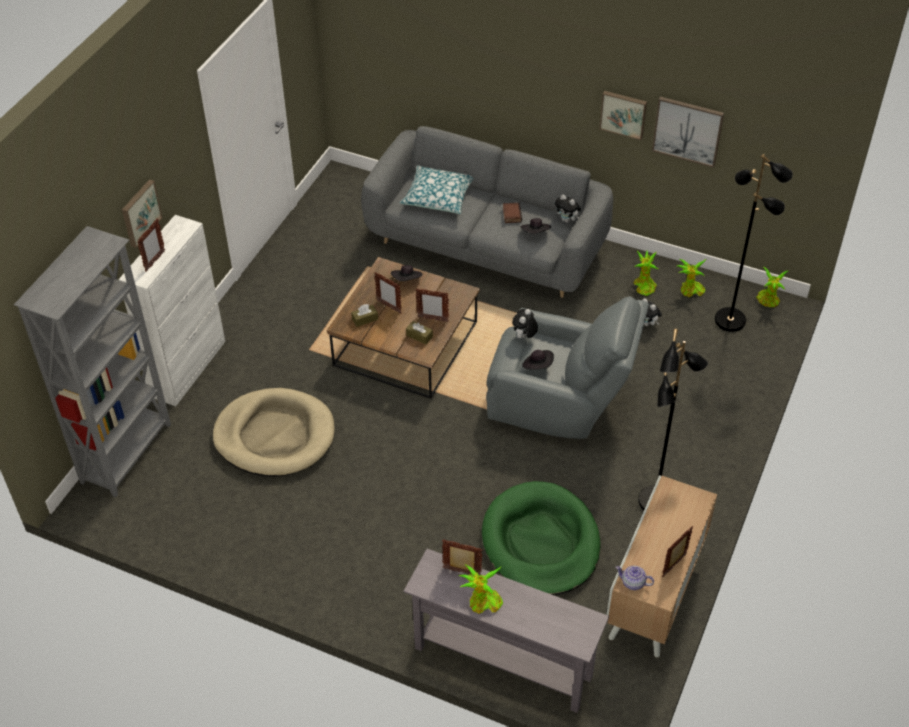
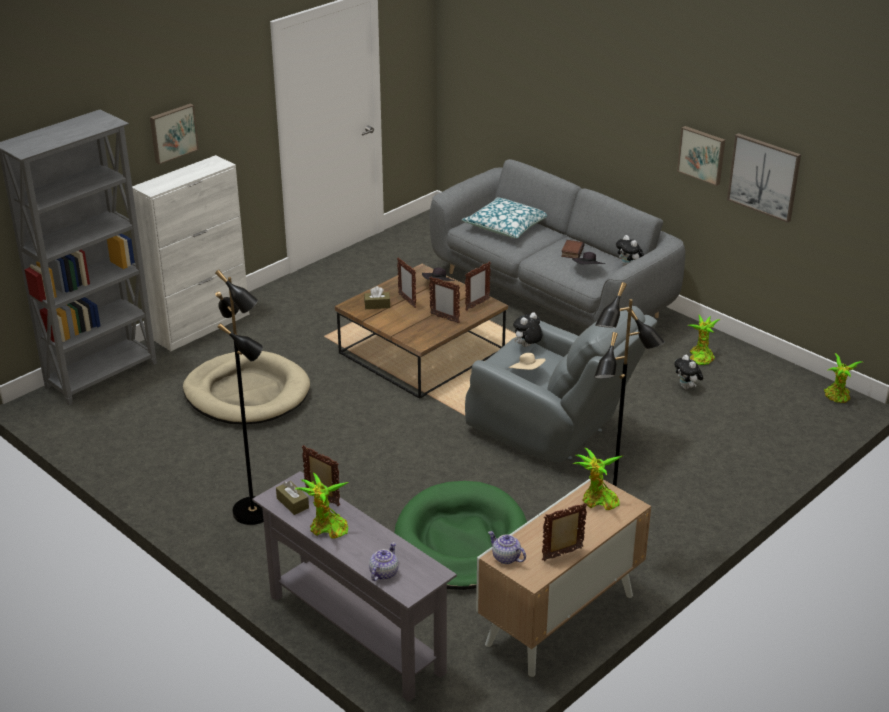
camera: 20 degrees right, 15 degrees down
picture frame [137,219,165,272] -> picture frame moved to [465,262,491,310]
brown tissue box [406,321,433,344] -> brown tissue box moved to [276,481,309,515]
black hat [522,350,554,370] -> beige hat [509,353,546,370]
potted plant [677,259,706,297] -> potted plant moved to [573,448,624,510]
black floor lamp [715,154,793,332] -> black floor lamp moved to [215,270,264,525]
none -> teapot [369,542,399,581]

